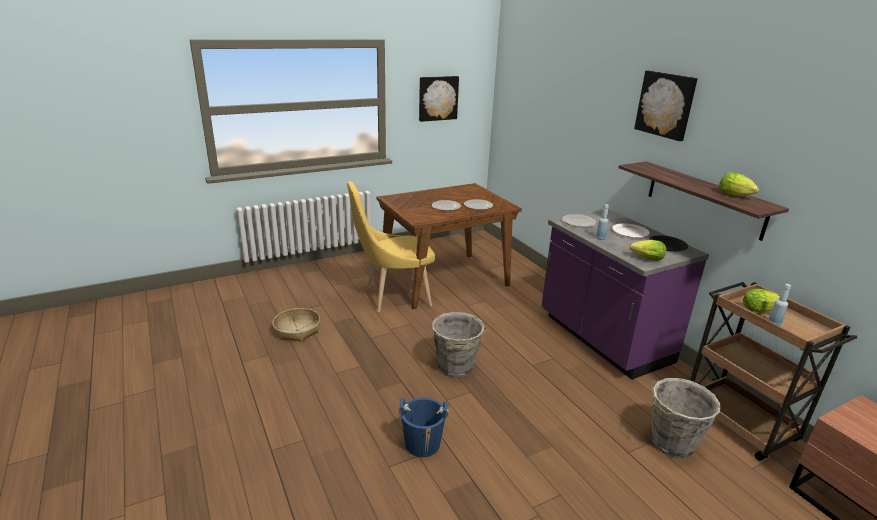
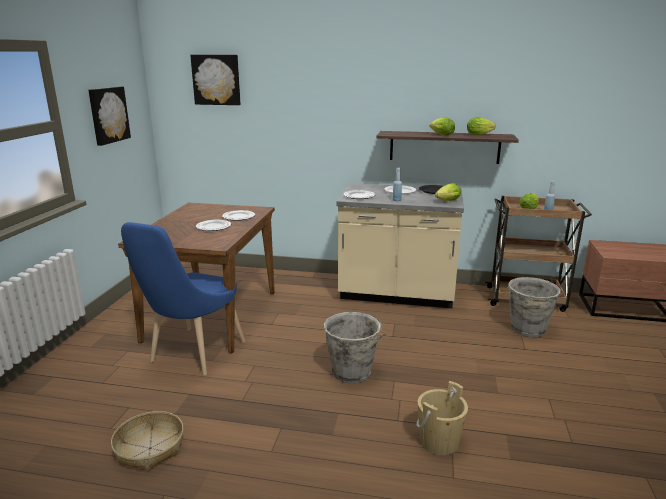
camera: 50 degrees left, 5 degrees down
yellow chair [347,181,435,312] -> blue chair [121,222,245,375]
blue bucket [399,397,449,457] -> beige bucket [417,381,468,455]
purple counter [541,209,709,380] -> beige counter [336,183,464,308]
picture [634,71,698,141] -> picture moved to [190,55,241,105]
none -> lettuce [430,117,455,136]

